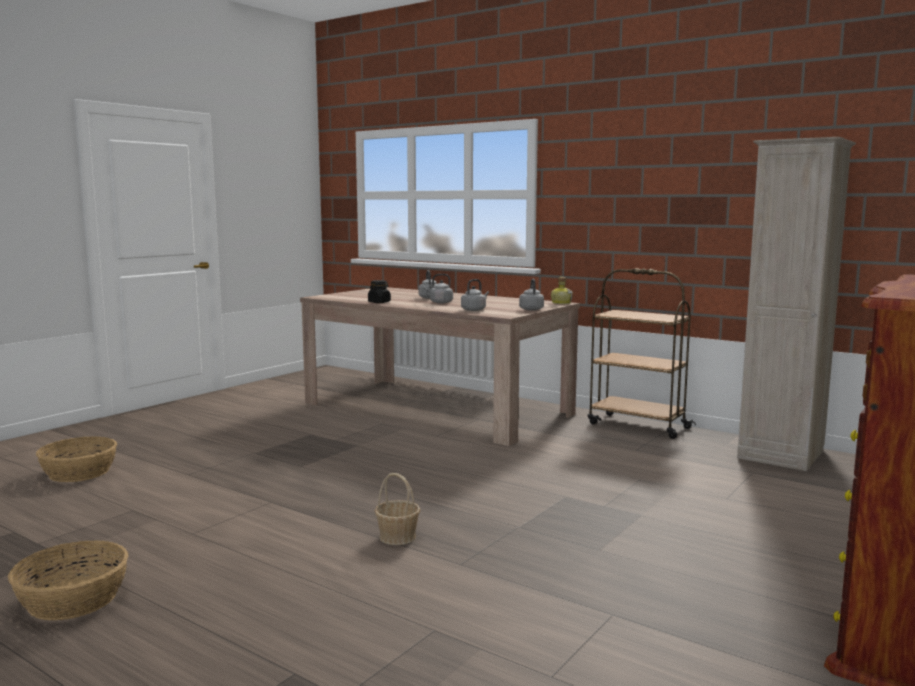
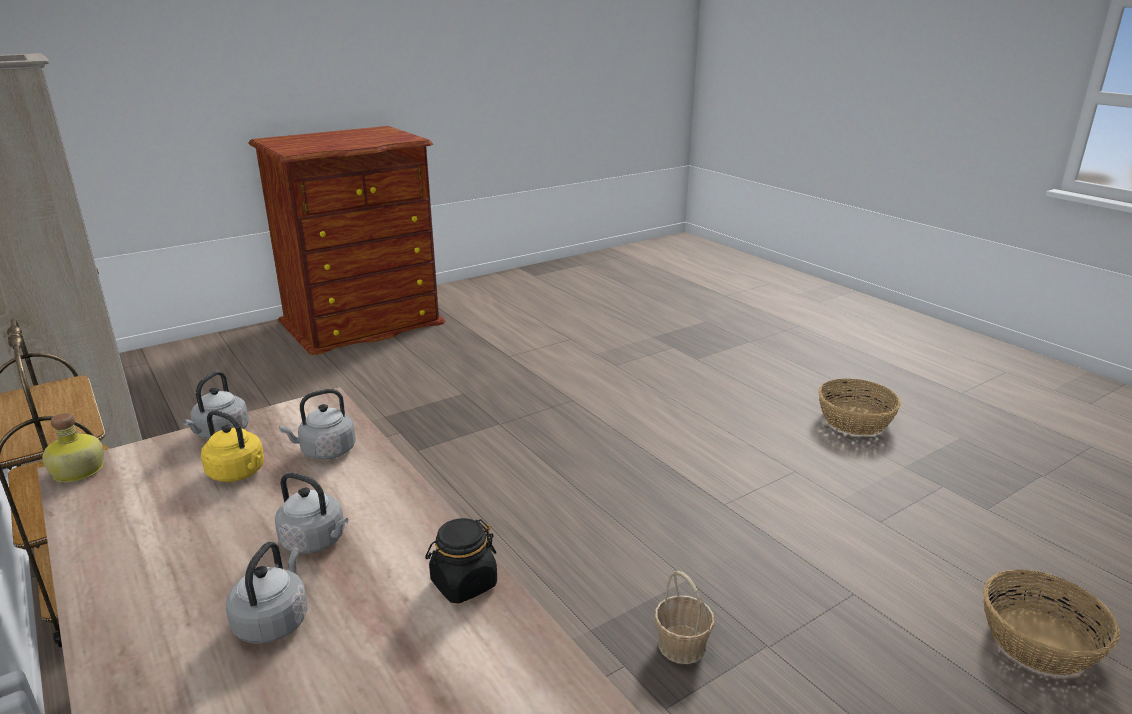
camera: 160 degrees left, 15 degrees up
basket [375,473,420,545] -> basket moved to [655,571,715,664]
none -> yellow kettle [201,410,264,482]

